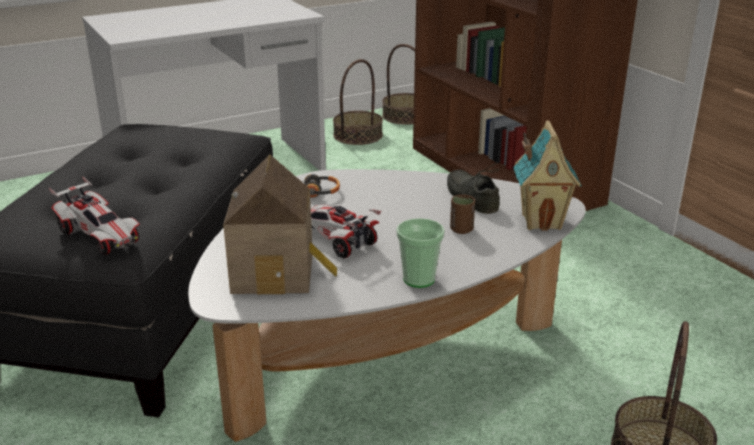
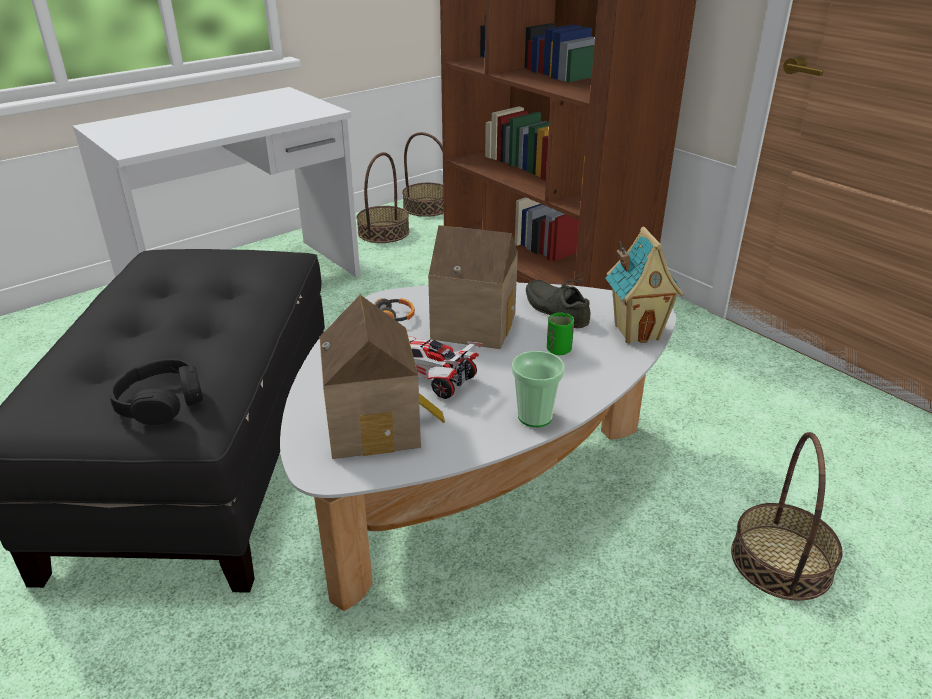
camera: 10 degrees left, 5 degrees up
toy car [49,176,140,255] -> black headphones [109,358,203,425]
brown cup [450,194,475,234] -> green cup [547,313,574,355]
none -> toy house [428,225,518,349]

